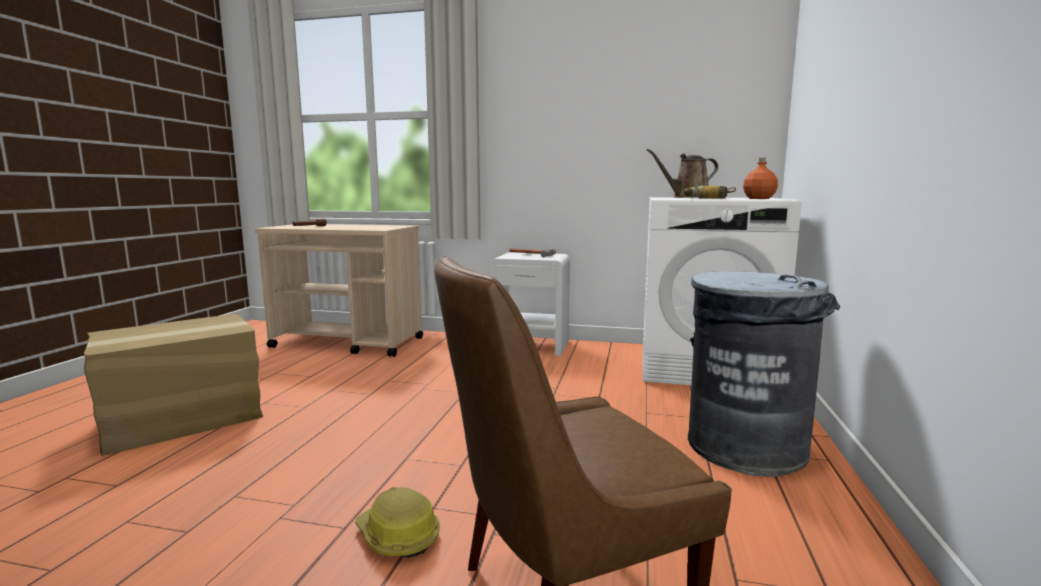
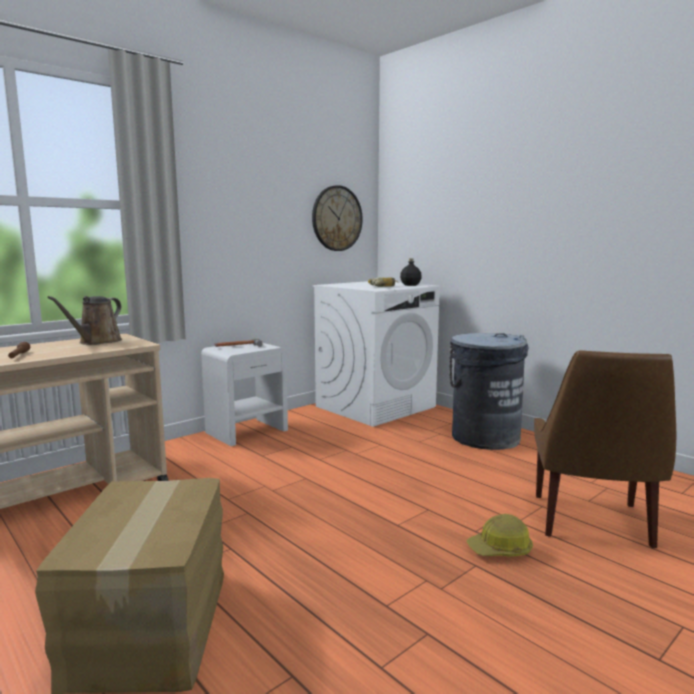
camera: 55 degrees left, 0 degrees up
brown watering can [647,149,718,198] -> brown watering can moved to [47,296,122,345]
orange bottle [743,158,778,199] -> black bottle [400,258,422,286]
none -> wall clock [312,185,363,251]

